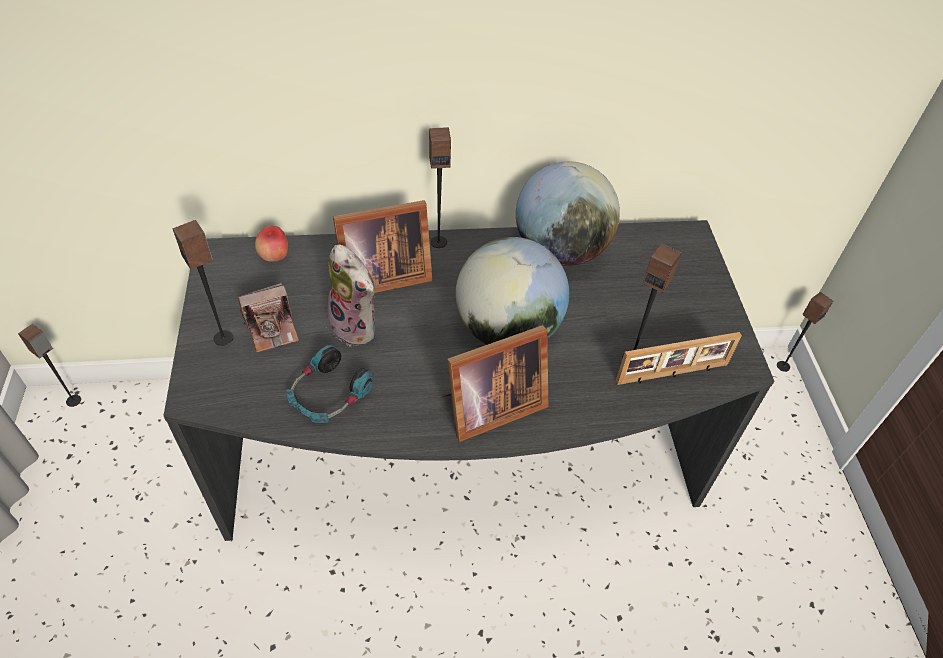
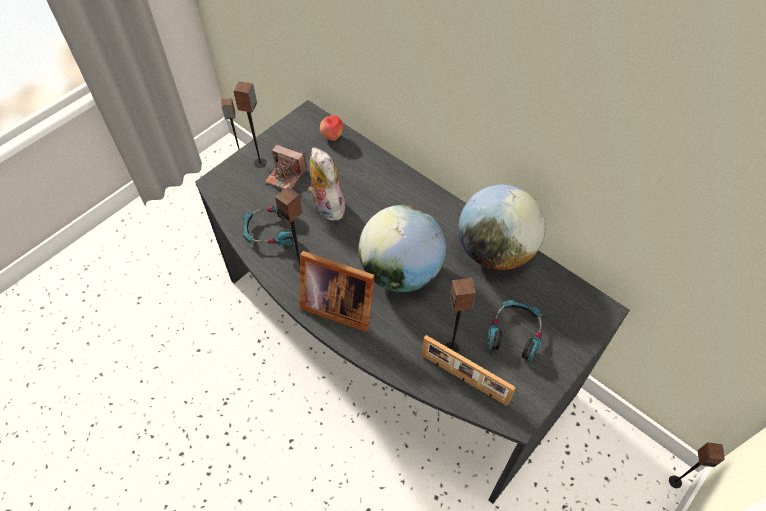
camera: 50 degrees right, 5 degrees up
plush toy [328,244,376,347] -> plush toy turned 150 degrees clockwise [307,147,345,221]
picture frame [333,200,433,293] -> none
speaker [429,127,451,248] -> speaker moved to [275,187,302,272]
none -> headphones [487,300,542,362]

